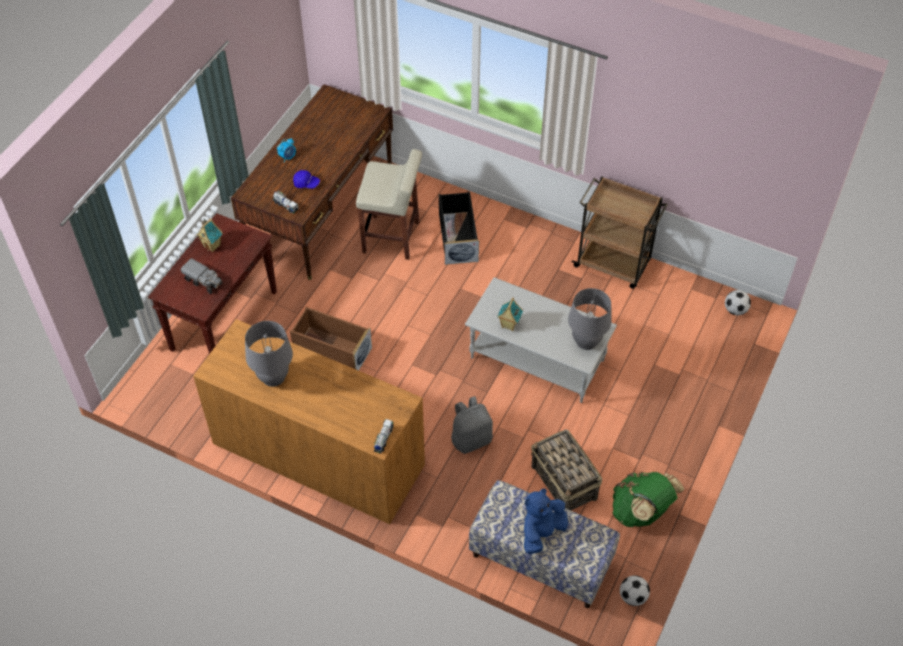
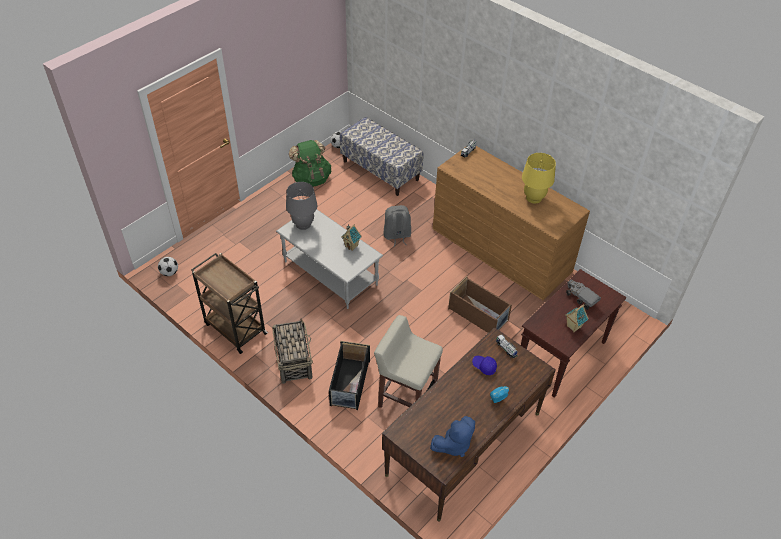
camera: 165 degrees left, 5 degrees down
grey table lamp [245,321,293,387] -> yellow table lamp [522,153,556,203]
blue plush toy [524,489,568,554] -> blue plush toy moved to [430,416,475,457]
basket [531,429,602,511] -> basket moved to [273,318,313,384]

